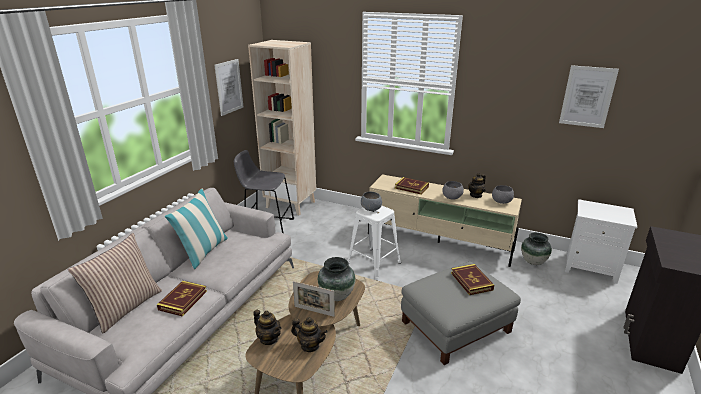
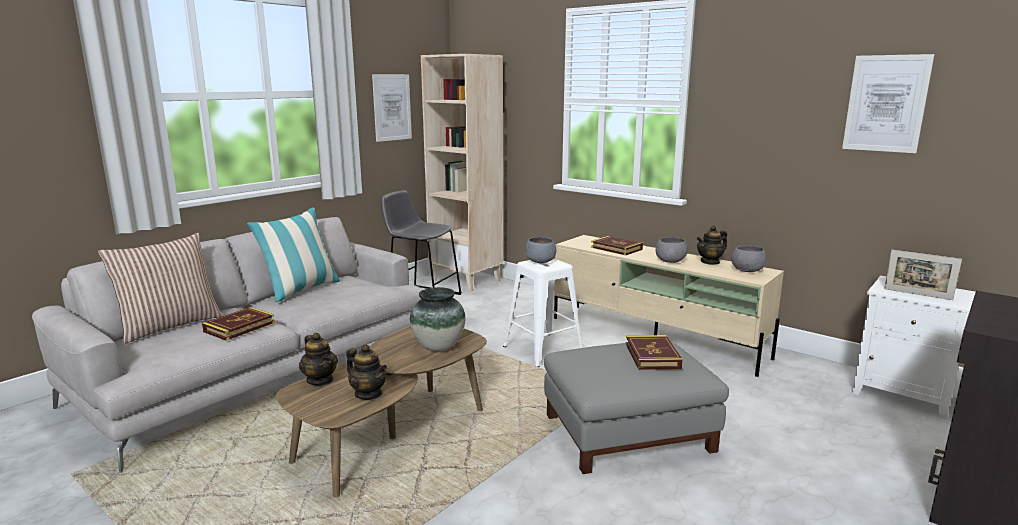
camera: 15 degrees right, 10 degrees down
picture frame [293,281,335,317] -> picture frame moved to [884,250,962,300]
vase [521,232,552,265] -> none

